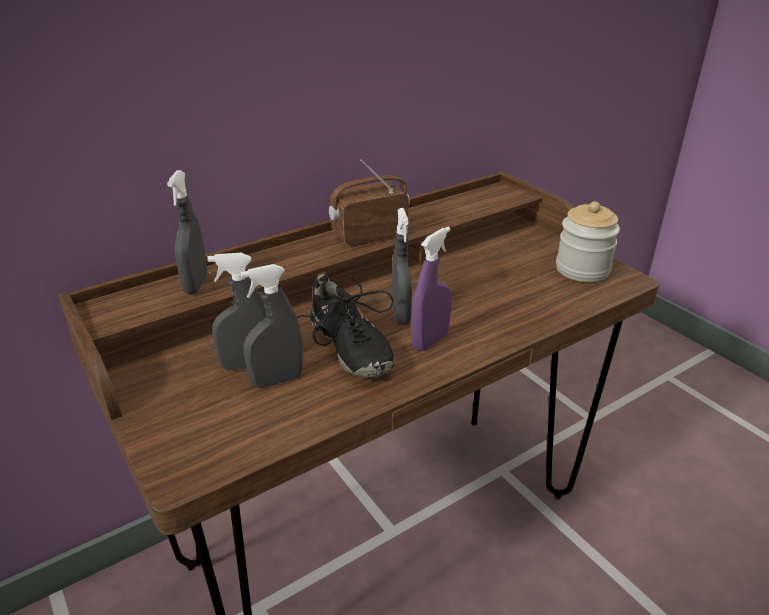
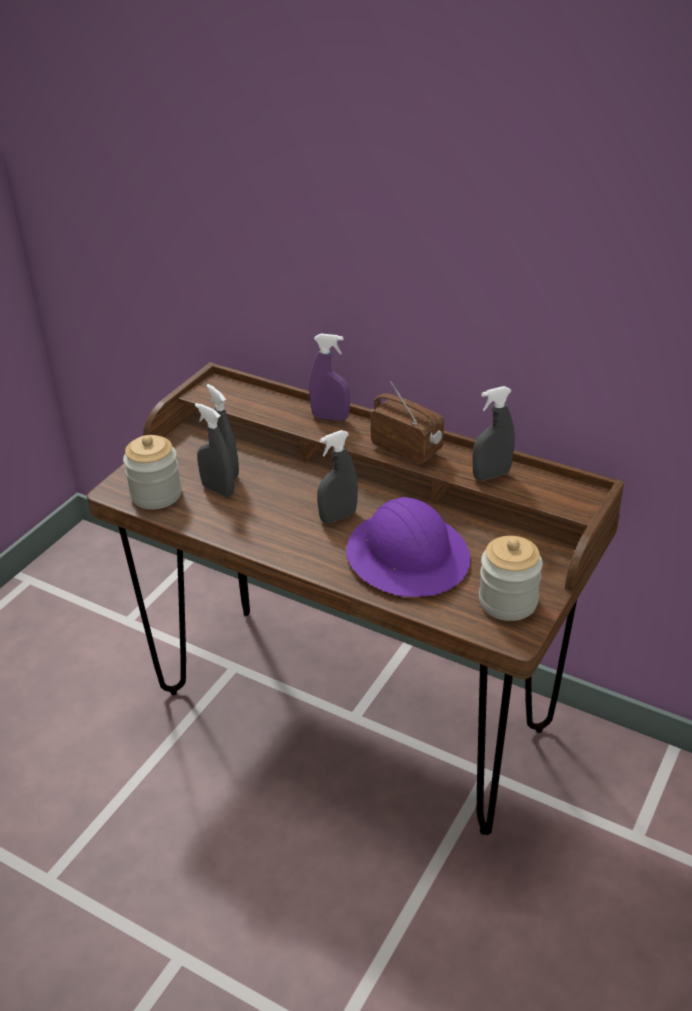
camera: 65 degrees right, 5 degrees up
grey spray bottle [167,170,208,294] -> grey spray bottle moved to [472,386,515,480]
black shoe [297,274,394,378] -> none
purple spray bottle [411,226,452,351] -> purple spray bottle moved to [309,333,350,421]
none -> jar [123,435,182,509]
none -> purple hard hat [346,497,470,597]

